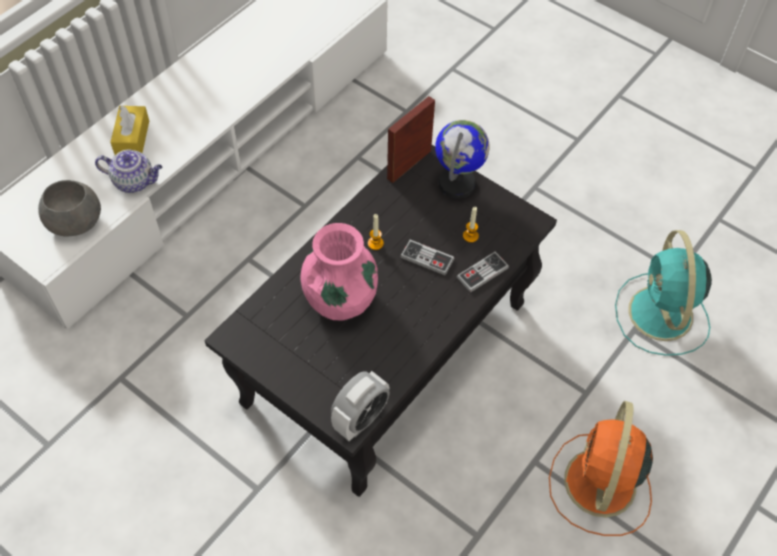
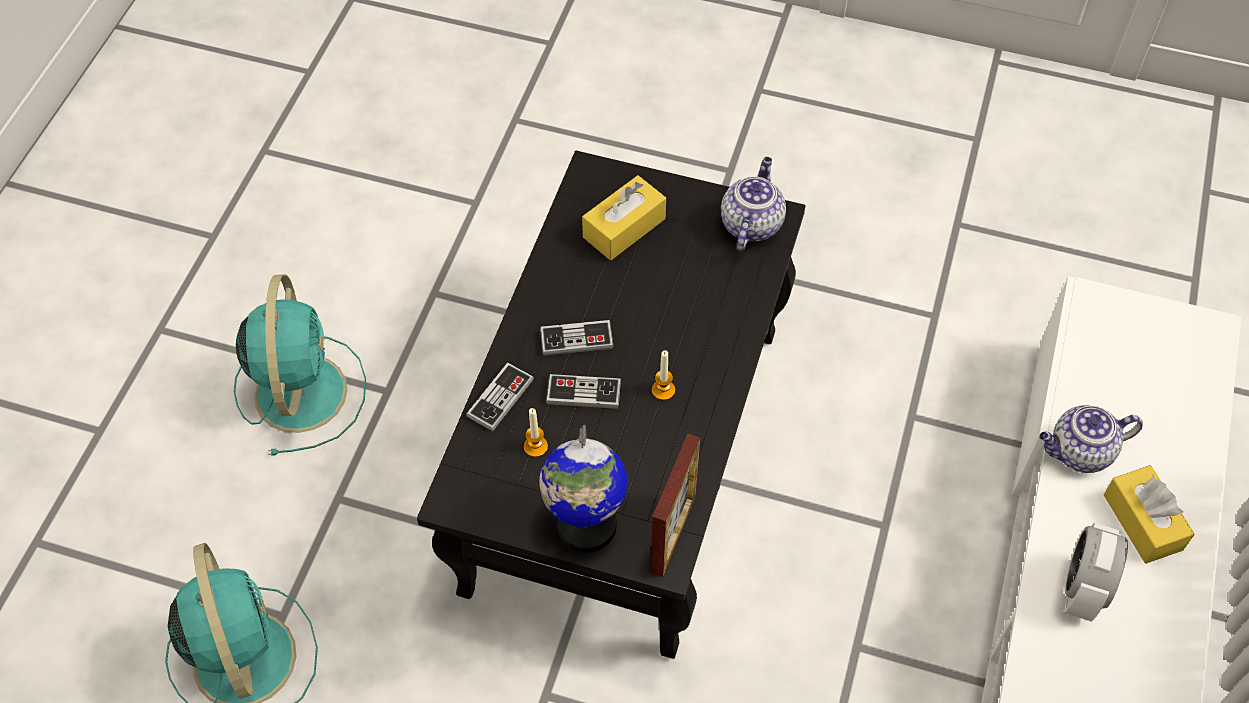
camera: 160 degrees right, 0 degrees up
grey bowl [38,180,101,237] -> none
pink vase [300,223,378,321] -> none
alarm clock [331,371,390,441] -> alarm clock moved to [1065,523,1128,622]
orange fan [549,401,653,536] -> turquoise fan [234,274,366,456]
none -> game controller [540,320,614,356]
none -> yellow tissue box [582,175,666,260]
none -> teapot [721,157,786,251]

